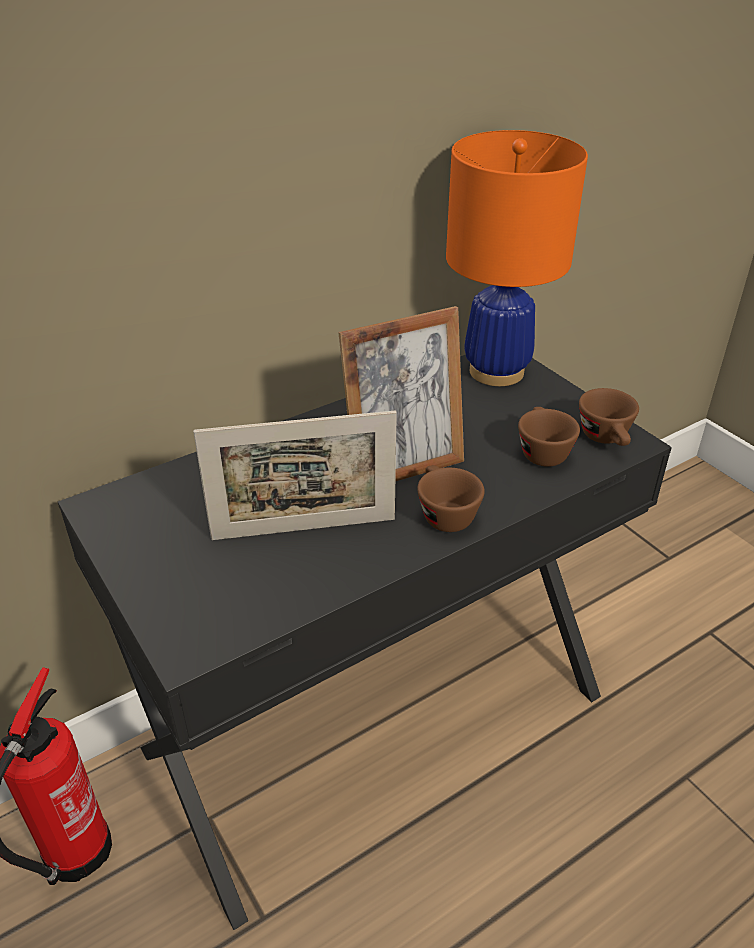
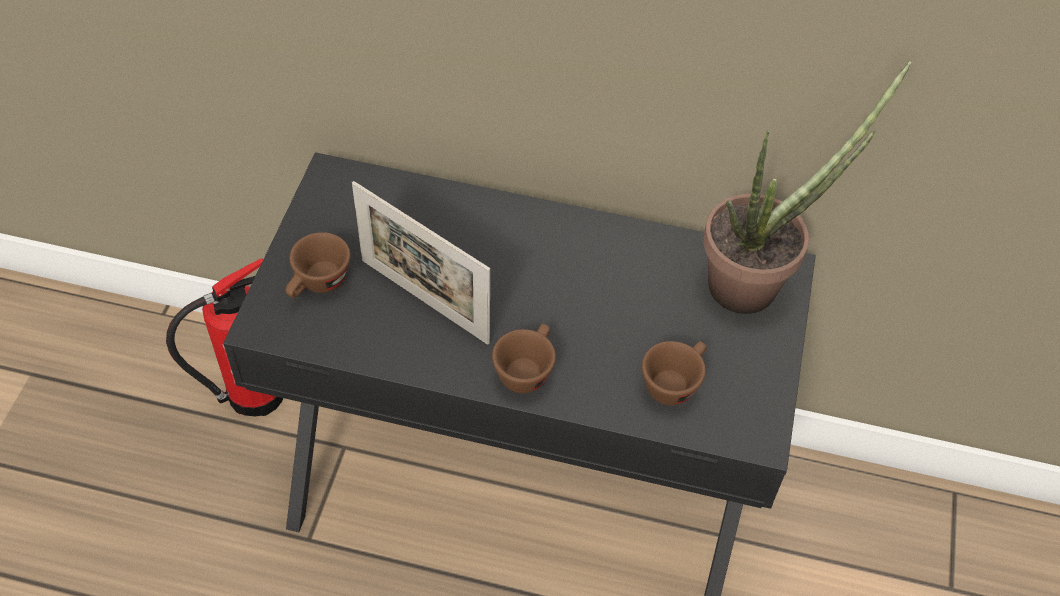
camera: 45 degrees right, 15 degrees up
picture frame [338,306,464,482] -> none
orange table lamp [446,130,588,386] -> potted plant [703,61,912,314]
brown cup [579,388,639,446] -> brown cup moved to [286,232,350,298]

